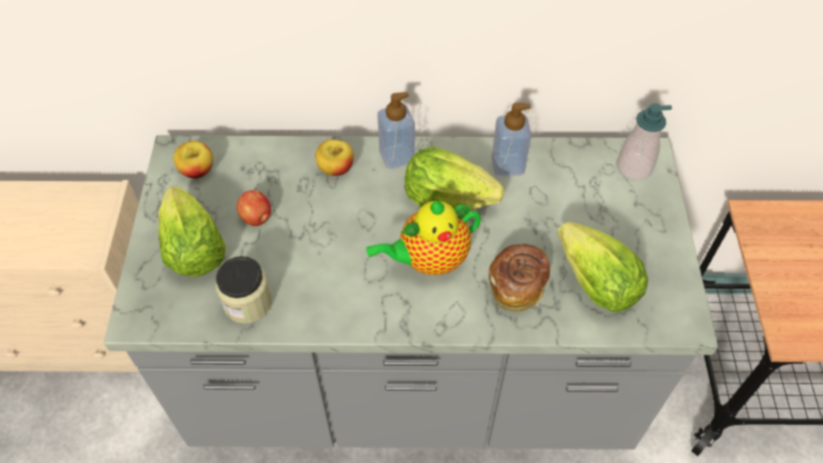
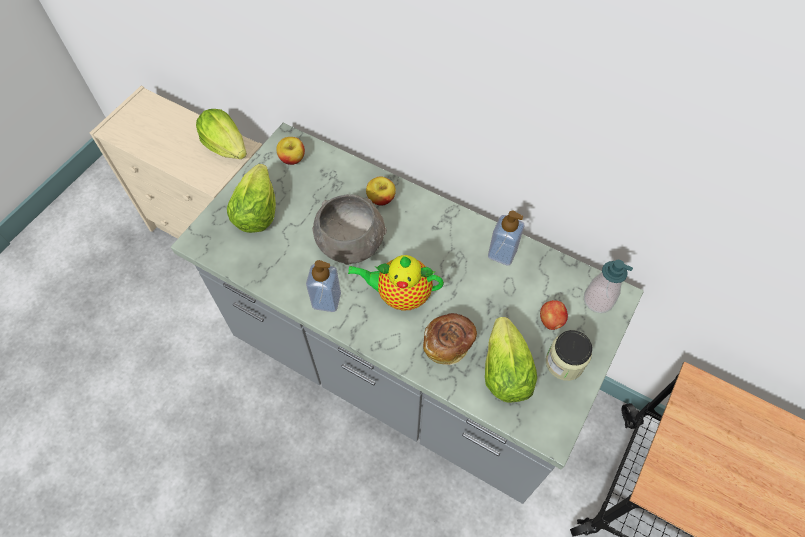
camera: 30 degrees right, 5 degrees up
jar [216,256,272,324] -> jar moved to [546,330,592,381]
apple [237,190,271,226] -> apple moved to [540,300,568,330]
soap dispenser [377,92,415,169] -> soap dispenser moved to [306,260,341,312]
lettuce [405,146,504,211] -> lettuce moved to [196,109,247,159]
none -> grey bowl [312,194,387,265]

